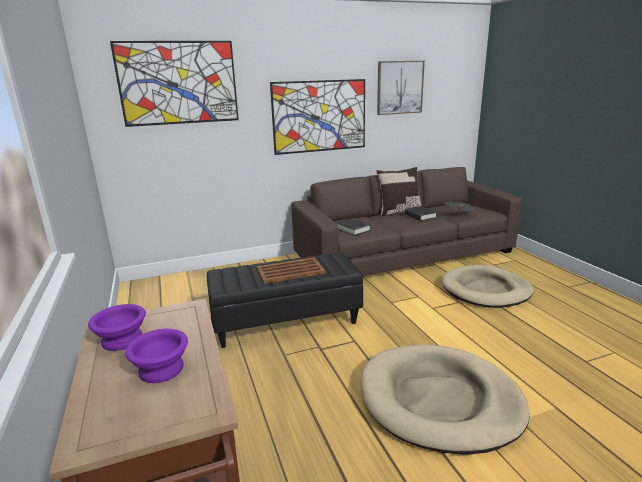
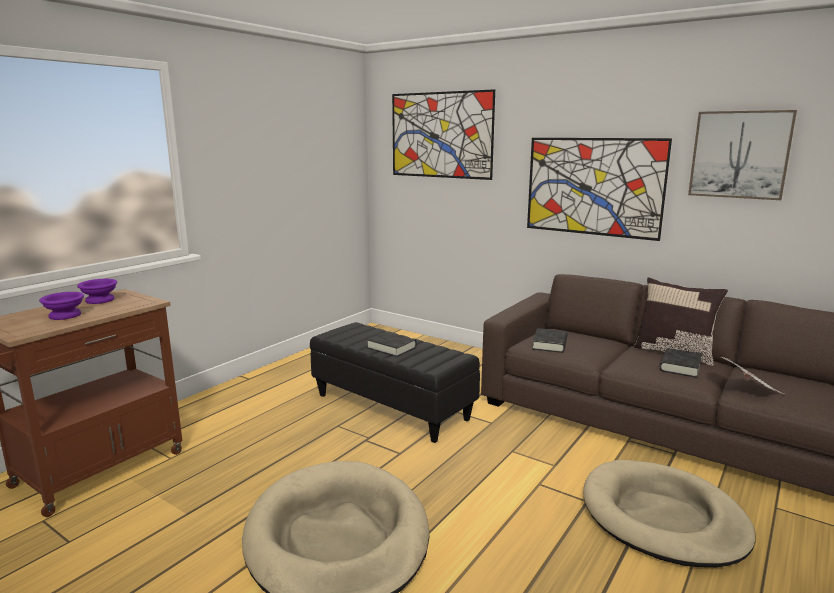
camera: 55 degrees right, 5 degrees down
brown tray [257,257,326,284] -> black book [366,332,417,357]

